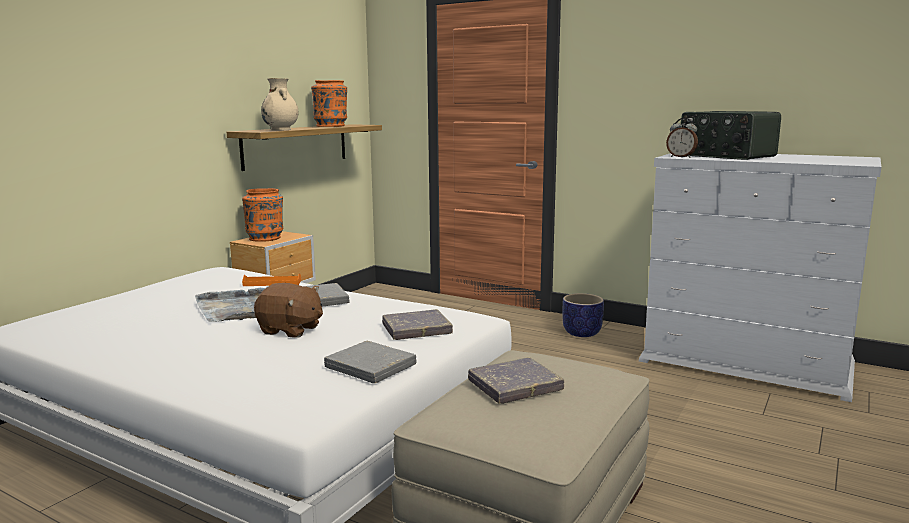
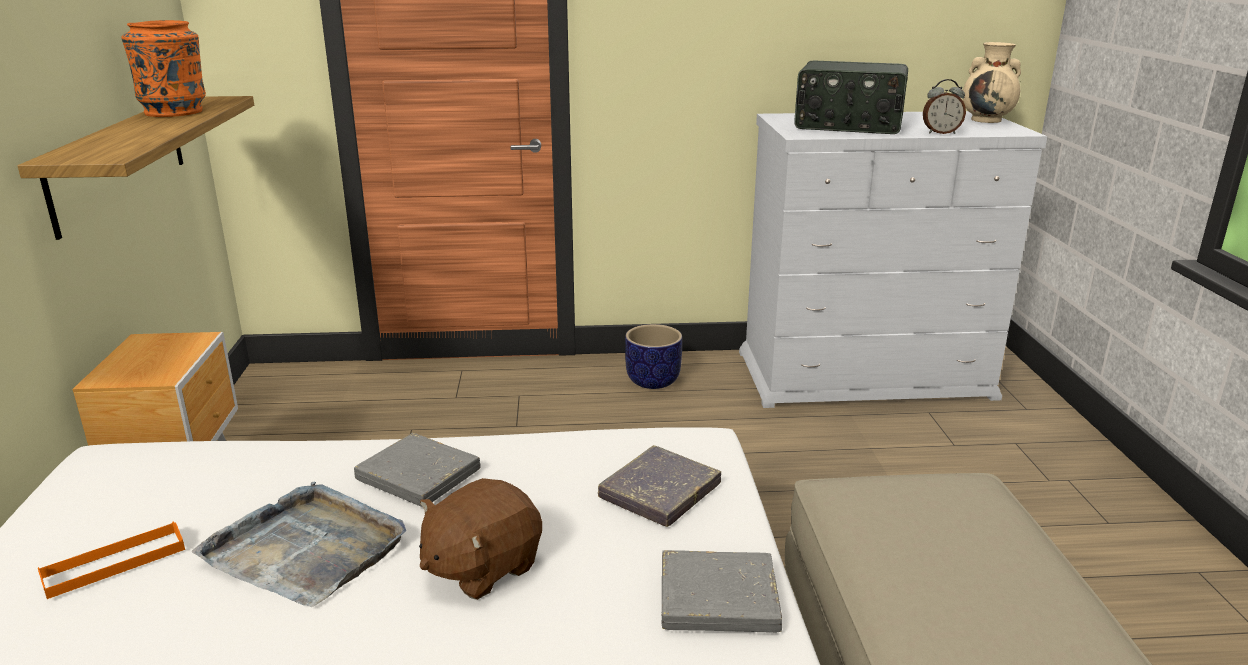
camera: 35 degrees left, 10 degrees up
orange vase [242,188,283,242] -> none
orange tray [242,274,301,286] -> orange tray moved to [38,522,185,599]
brown plush toy [254,283,323,338] -> brown plush toy turned 150 degrees clockwise [419,478,542,600]
beige vase [261,78,298,130] -> beige vase moved to [962,42,1021,123]
grey book [468,357,564,404] -> none
alarm clock [666,118,698,158] -> alarm clock moved to [923,79,966,134]

